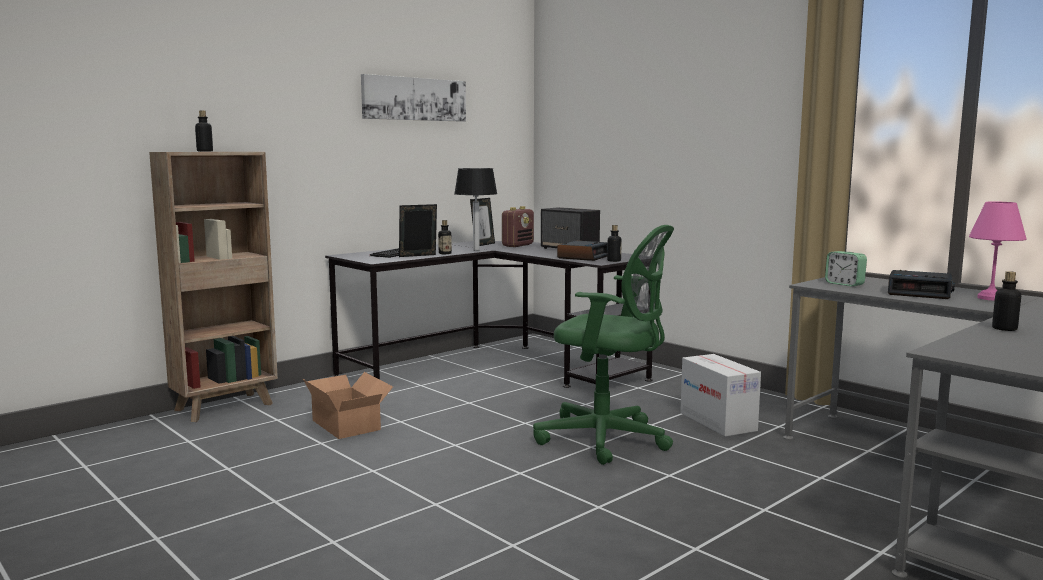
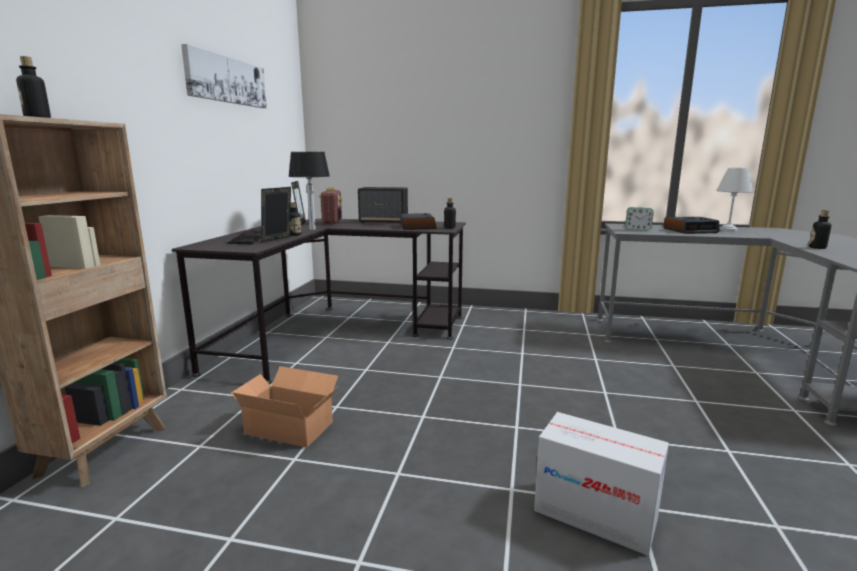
camera: 35 degrees left, 5 degrees up
green office chair [533,225,674,465] -> none
cardboard box [680,354,761,437] -> cardboard box moved to [534,412,669,556]
pink table lamp [969,202,1026,301] -> white table lamp [716,168,753,231]

